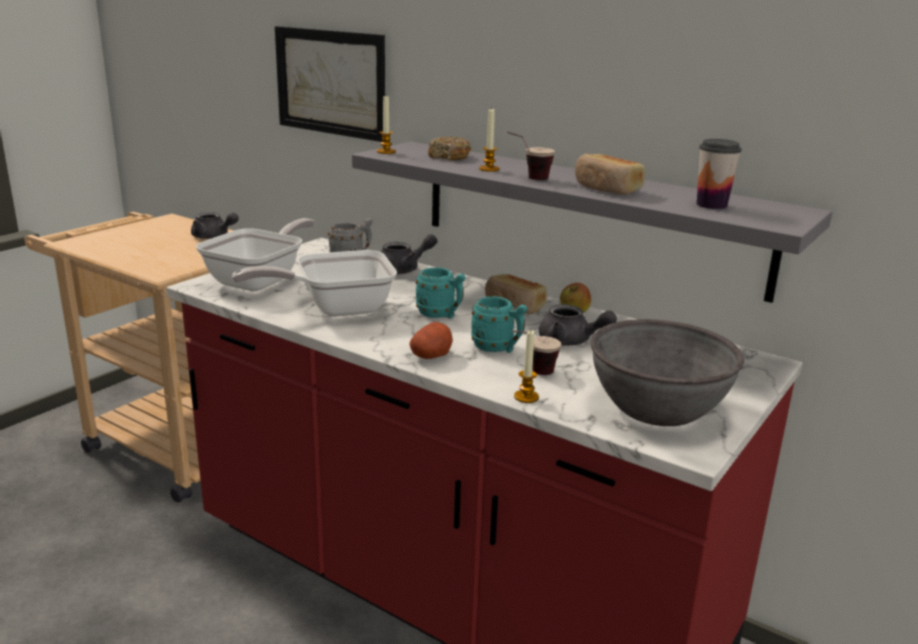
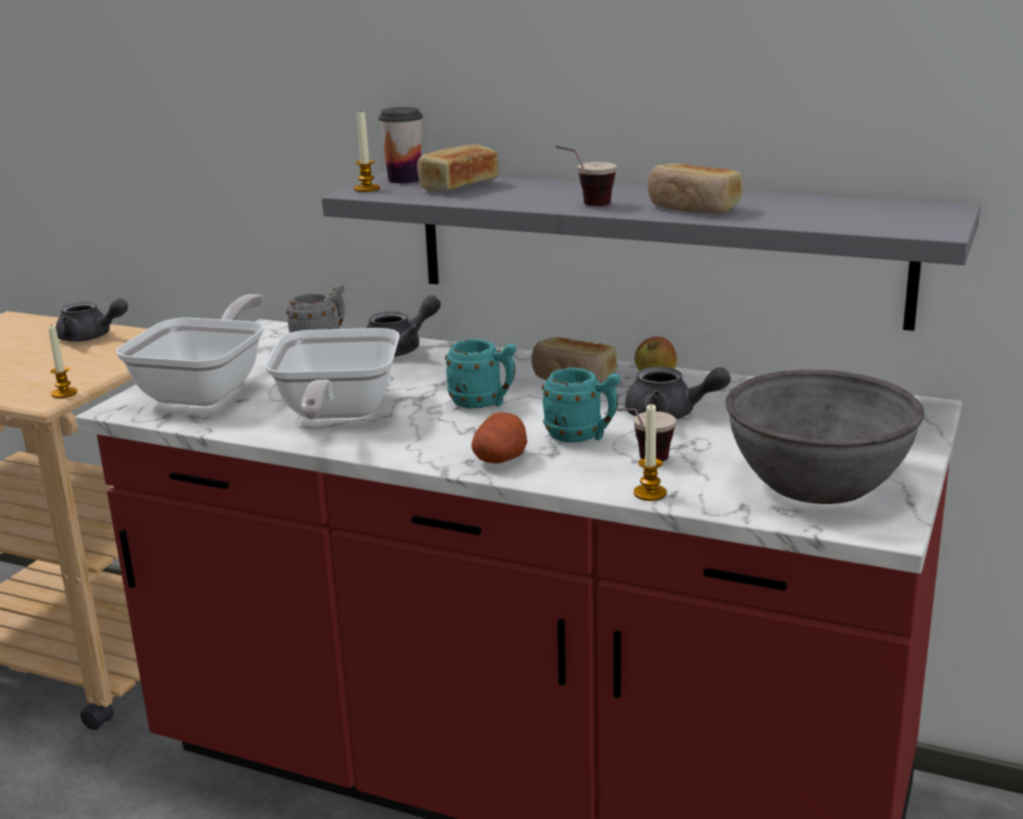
camera: 10 degrees left, 0 degrees up
frying pan [232,250,397,317] -> frying pan turned 60 degrees counterclockwise [266,328,400,419]
picture [275,26,385,142] -> none
donut [428,136,471,160] -> bread [417,144,499,191]
candle [479,109,499,172] -> candle moved to [48,324,77,398]
cup [697,139,742,209] -> cup moved to [379,107,423,183]

